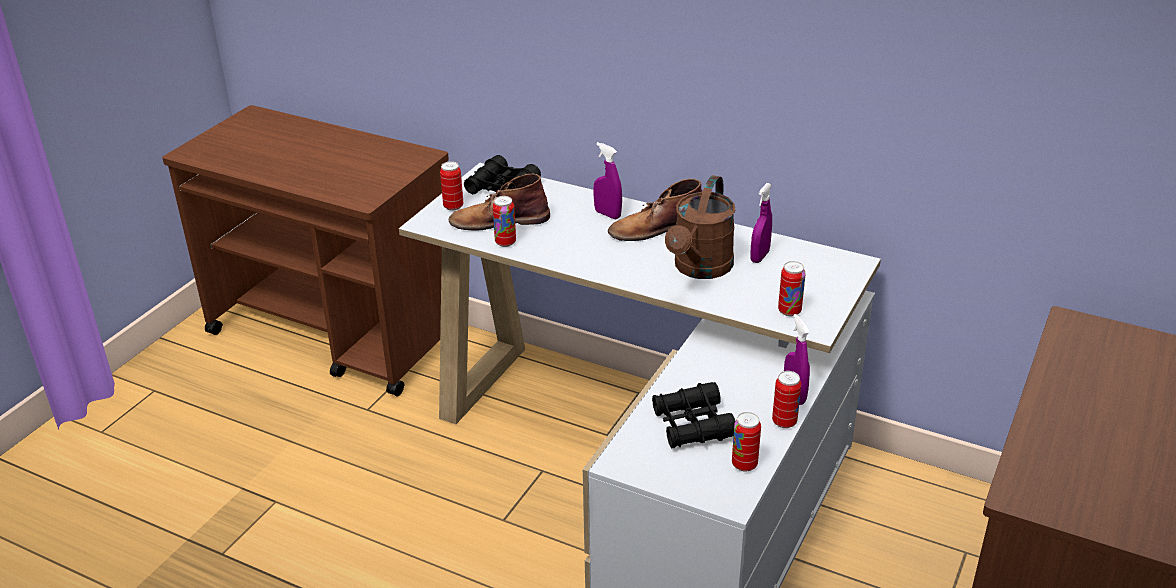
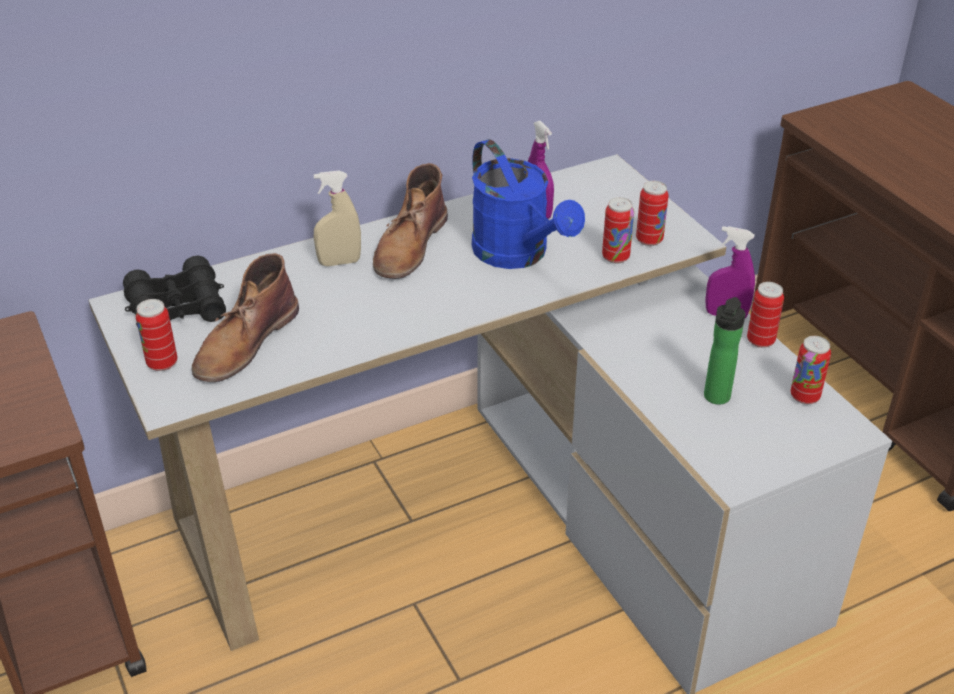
camera: 55 degrees left, 5 degrees up
can [493,196,516,247] -> can moved to [602,197,634,264]
purple spray bottle [593,142,622,219] -> beige spray bottle [313,170,361,266]
black binoculars [652,382,735,449] -> bottle [704,297,746,405]
brown watering can [665,175,736,279] -> blue watering can [472,139,585,269]

